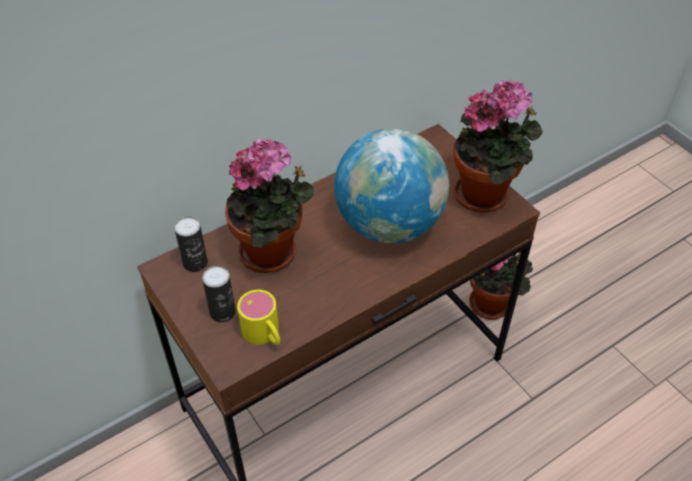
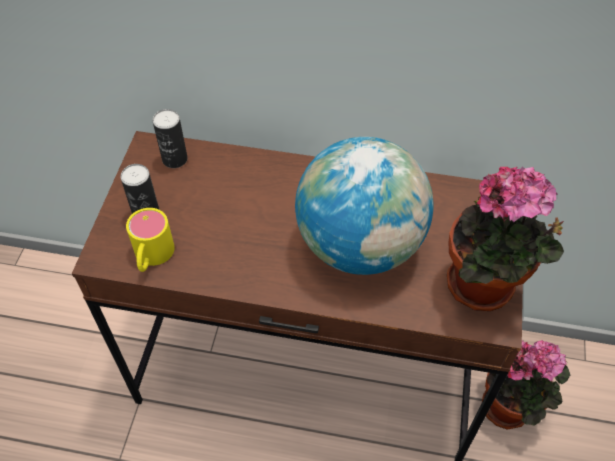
camera: 45 degrees right, 5 degrees up
potted plant [225,138,314,273] -> none

